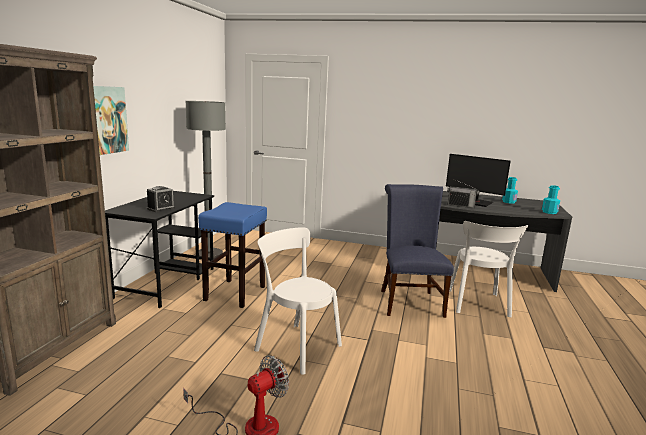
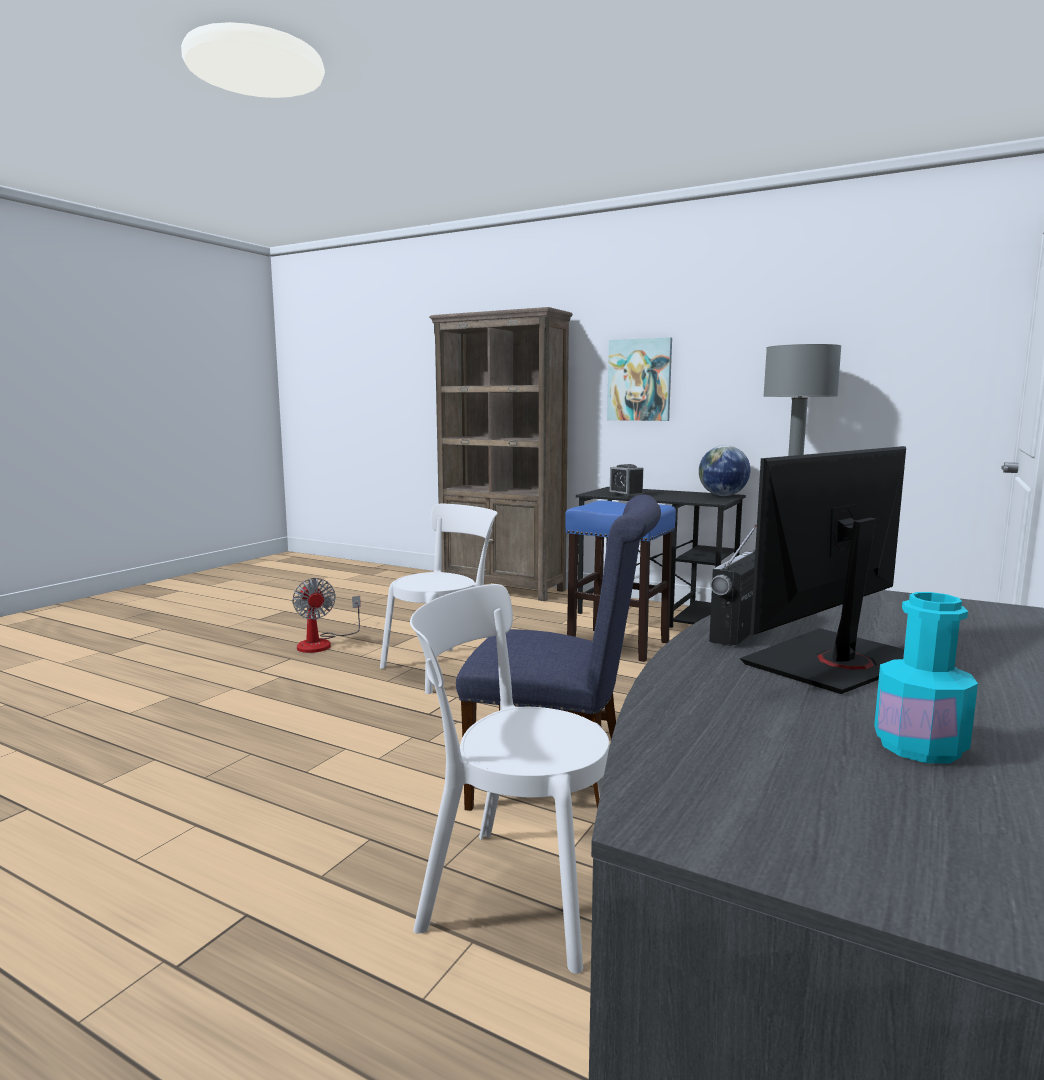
camera: 105 degrees right, 5 degrees down
turquoise bottle [542,185,560,214] -> none
none -> globe [699,445,750,496]

